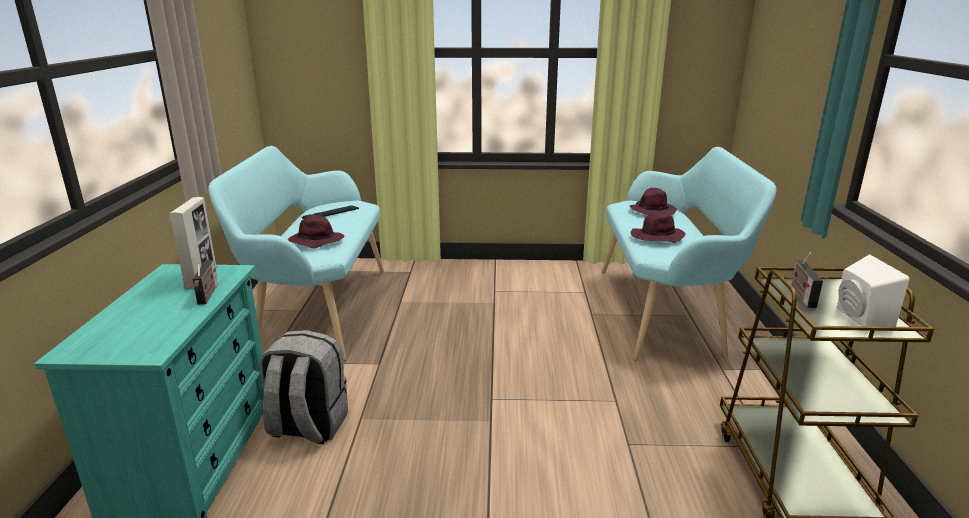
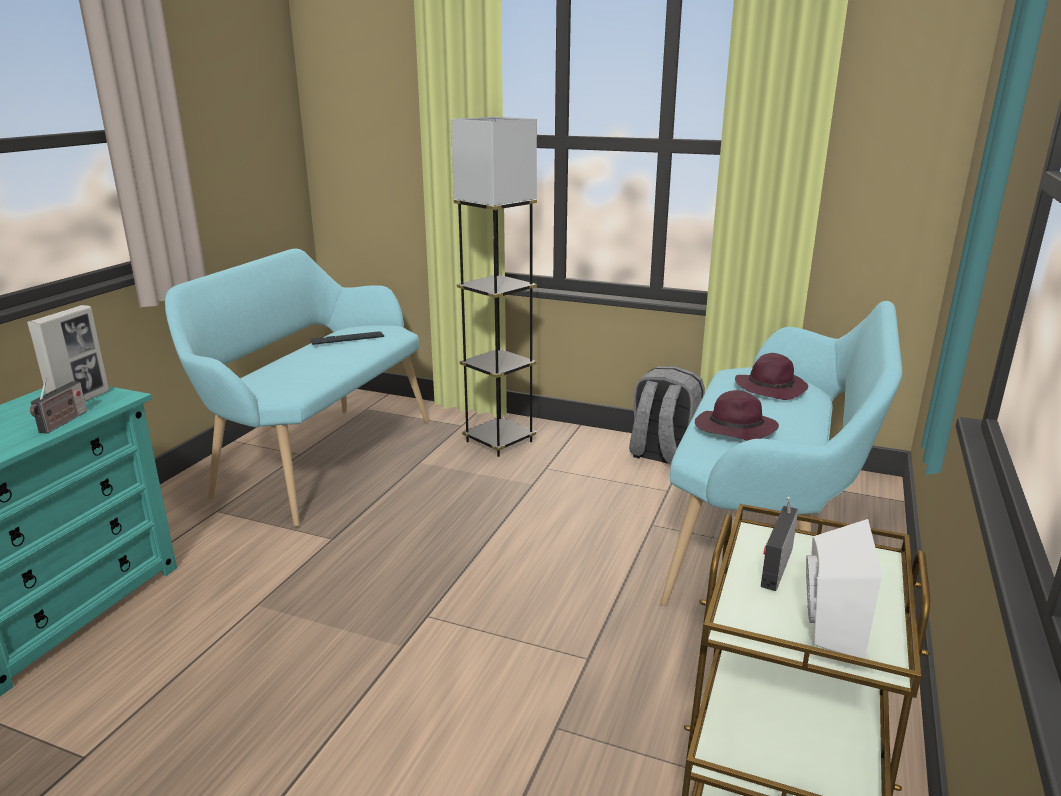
camera: 20 degrees right, 0 degrees up
grey backpack [259,330,348,444] -> grey backpack moved to [629,366,705,464]
purple hat [288,215,344,248] -> none
none -> grey floor lamp [451,116,537,457]

